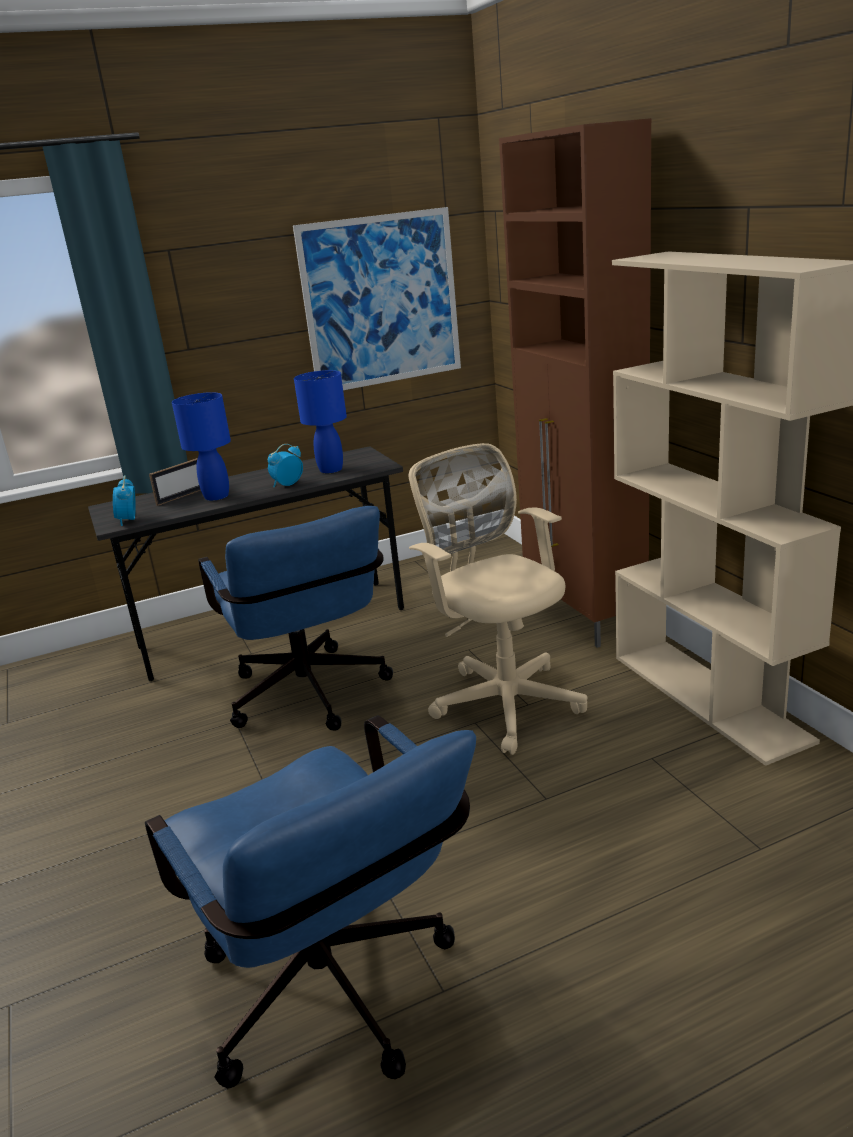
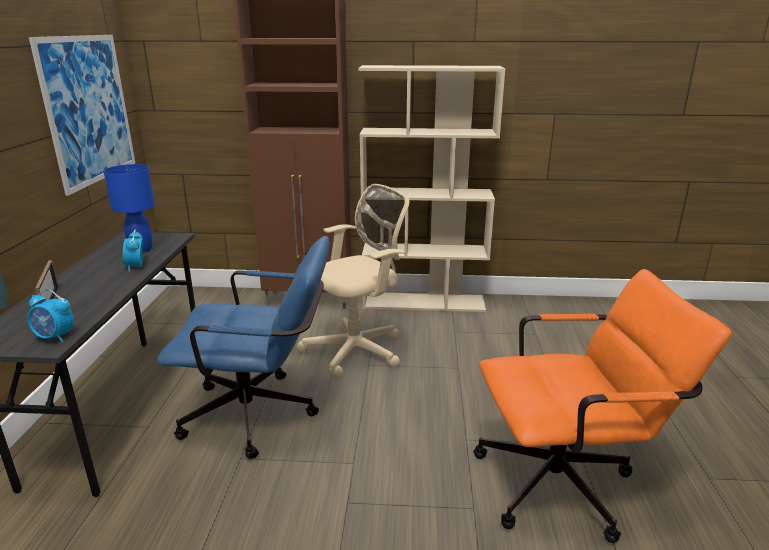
camera: 65 degrees left, 0 degrees up
blue office chair [145,715,476,1088] -> orange office chair [473,269,731,543]
blue table lamp [172,392,231,501] -> none
beige office chair [408,443,587,755] -> beige office chair turned 150 degrees clockwise [296,184,410,378]

